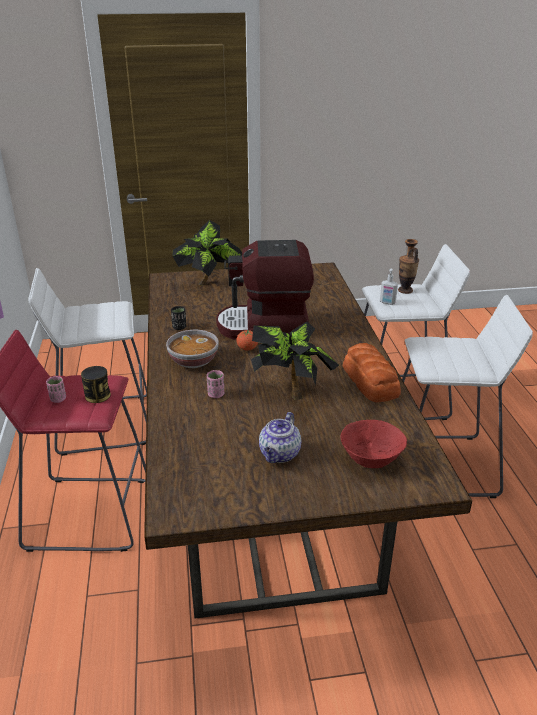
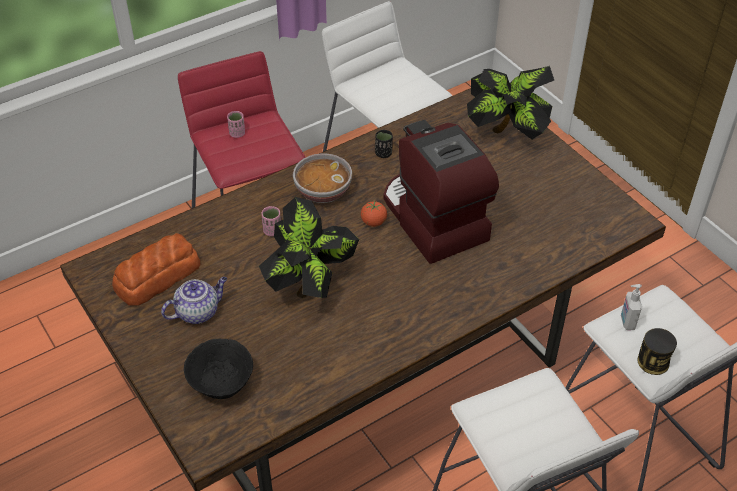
camera: 65 degrees right, 15 degrees up
can [81,366,111,403] -> can moved to [637,328,677,375]
teapot [259,412,301,463] -> teapot turned 150 degrees clockwise [161,277,227,324]
red bowl [340,420,407,468] -> black bowl [184,339,253,399]
bread [343,343,401,403] -> bread moved to [112,233,200,306]
vase [398,239,419,294] -> none

